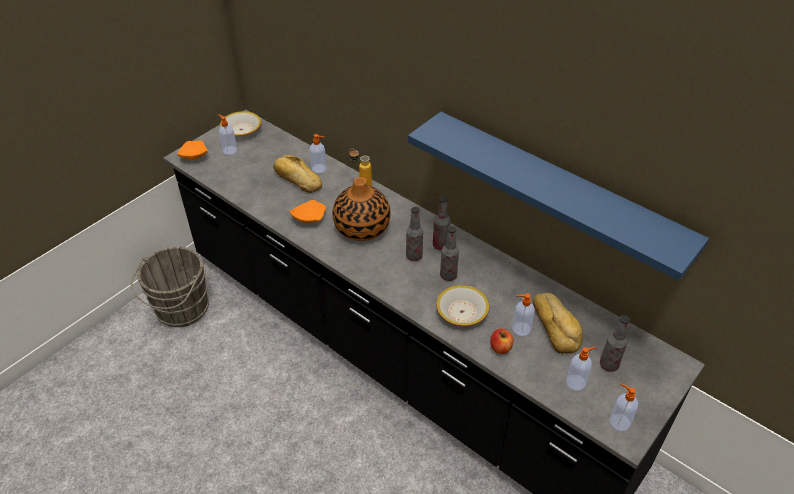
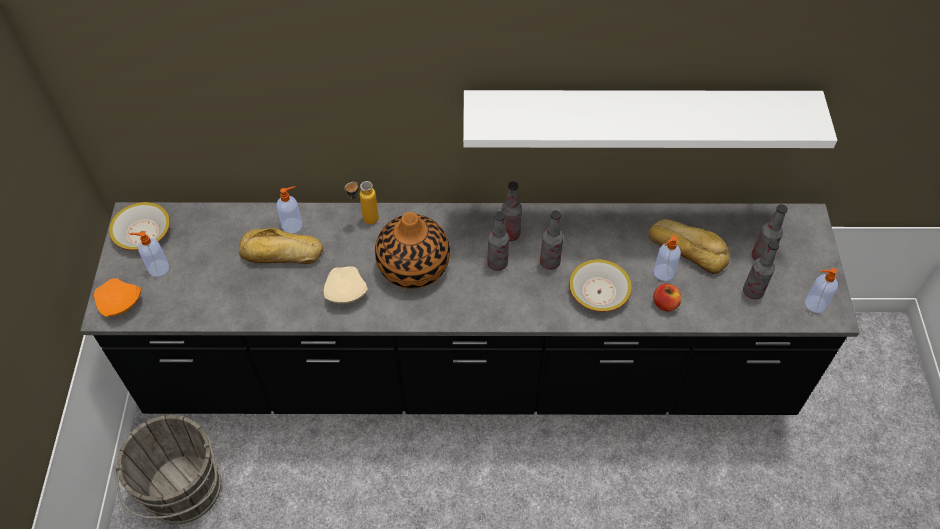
camera: 40 degrees left, 10 degrees up
orange plate [289,200,326,223] -> beige plate [324,266,368,304]
blue shelf [408,112,709,281] -> white shelf [463,90,837,148]
soap dispenser [566,347,597,390] -> bottle [743,240,779,299]

